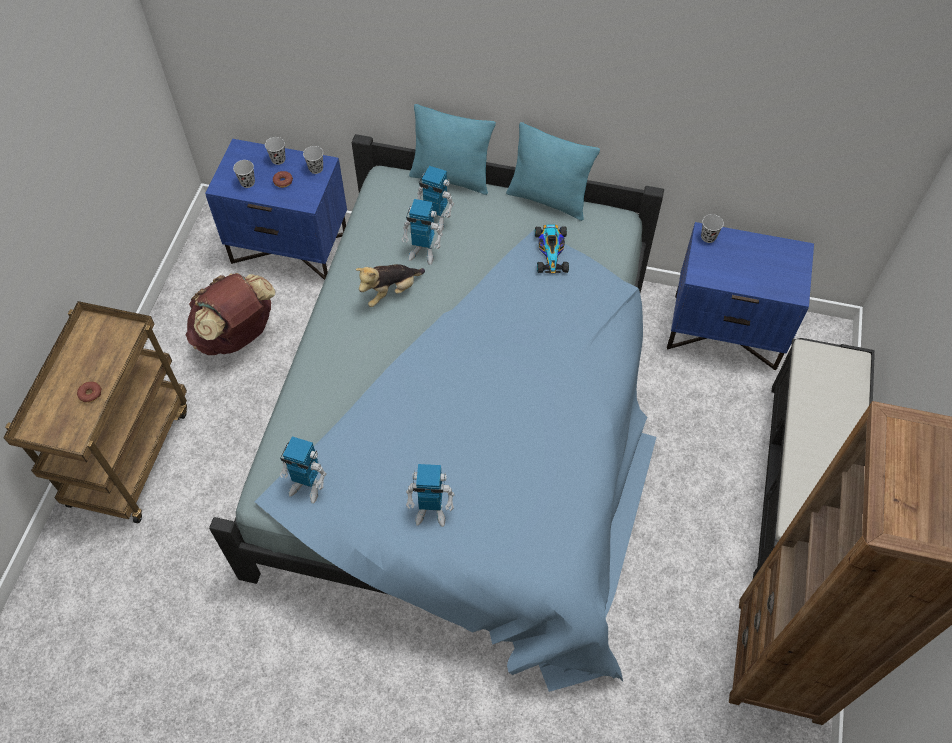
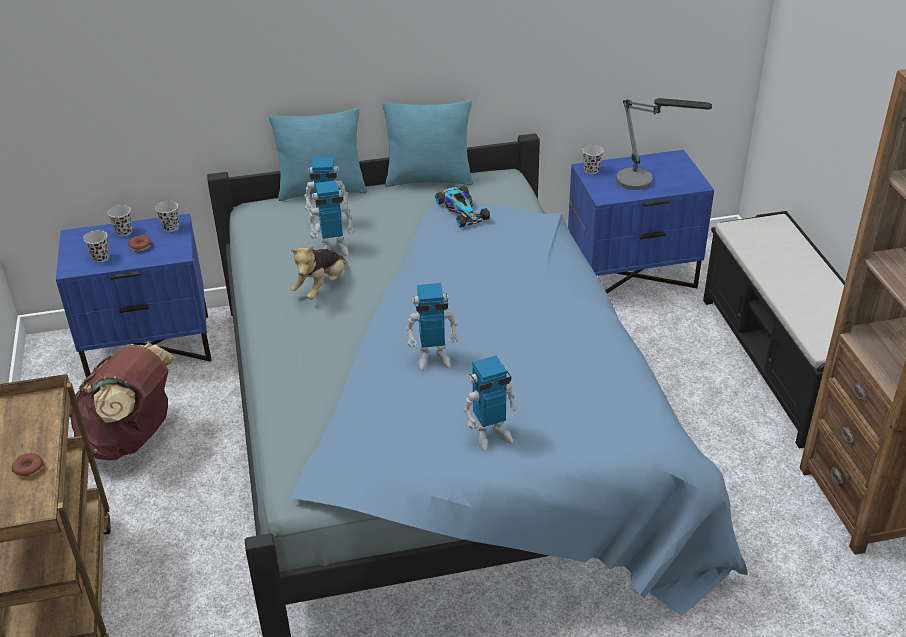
camera: 25 degrees left, 20 degrees down
toy robot [280,436,327,504] -> toy robot moved to [406,283,458,371]
none -> table lamp [616,98,712,190]

